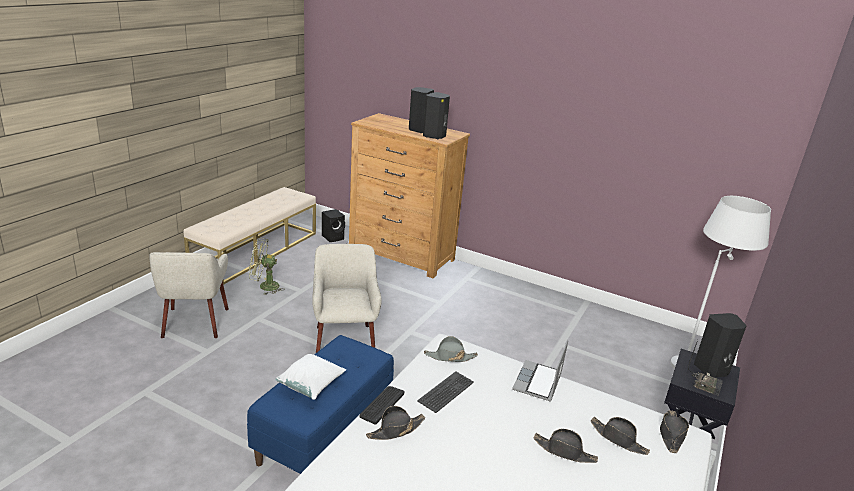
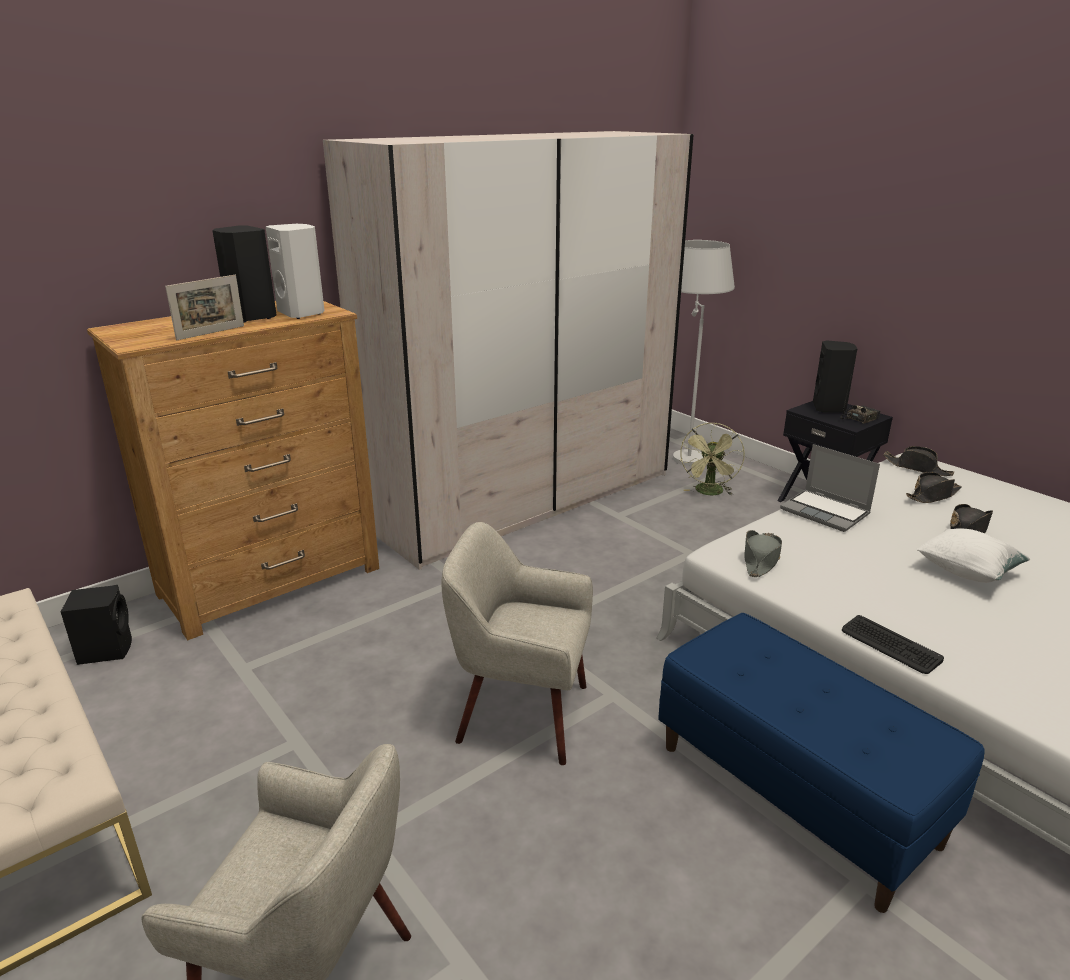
camera: 65 degrees left, 0 degrees up
green fan [249,238,284,295] -> green fan moved to [680,423,745,495]
white pillow [275,354,346,400] -> white pillow moved to [916,528,1030,583]
black hat [366,406,425,440] -> none
keyboard [417,371,474,413] -> none
black speaker [423,92,450,139] -> white speaker [266,224,325,319]
none -> picture frame [165,275,244,340]
none -> beige wardrobe [323,131,694,570]

